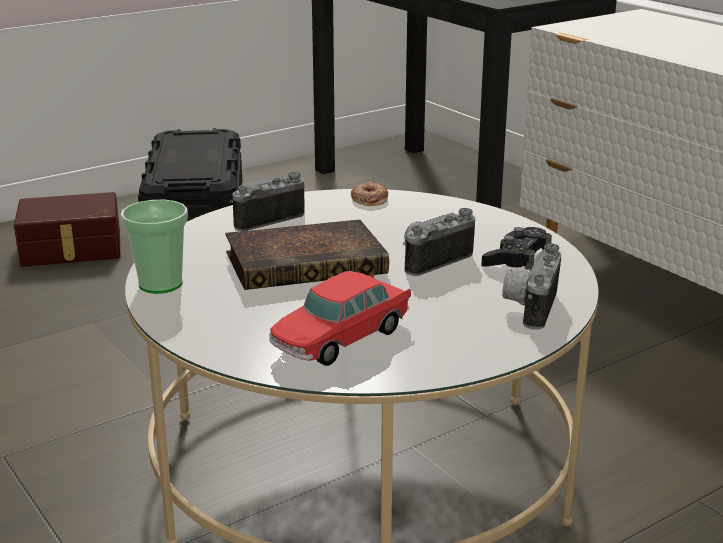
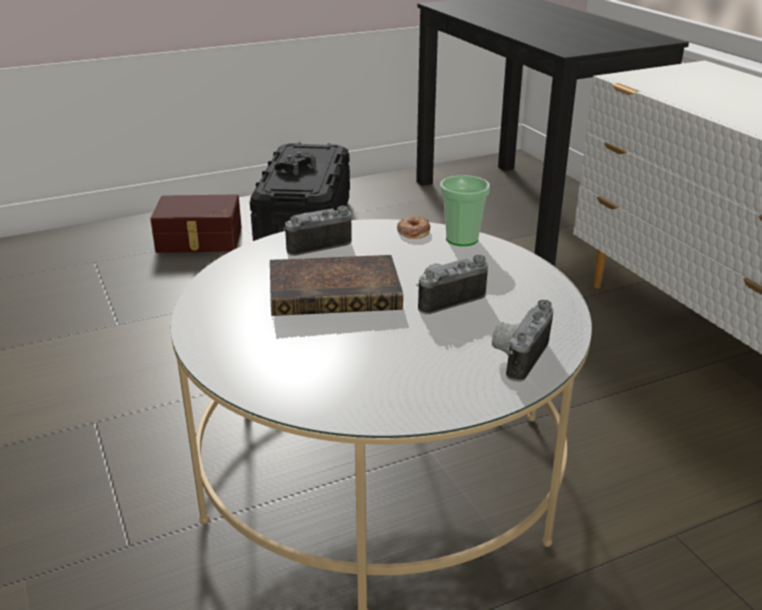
camera: 10 degrees right, 5 degrees up
cup [121,200,188,294] -> cup moved to [440,175,490,246]
toy car [269,271,411,366] -> none
black game controller [481,227,552,270] -> black game controller moved to [275,152,316,176]

